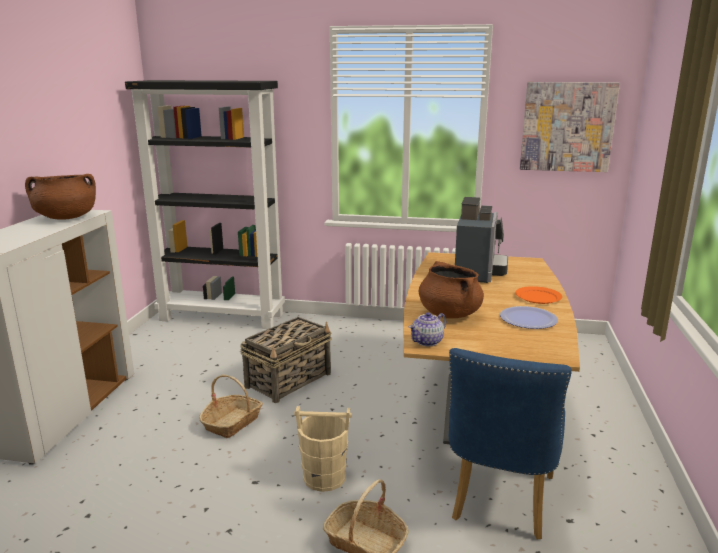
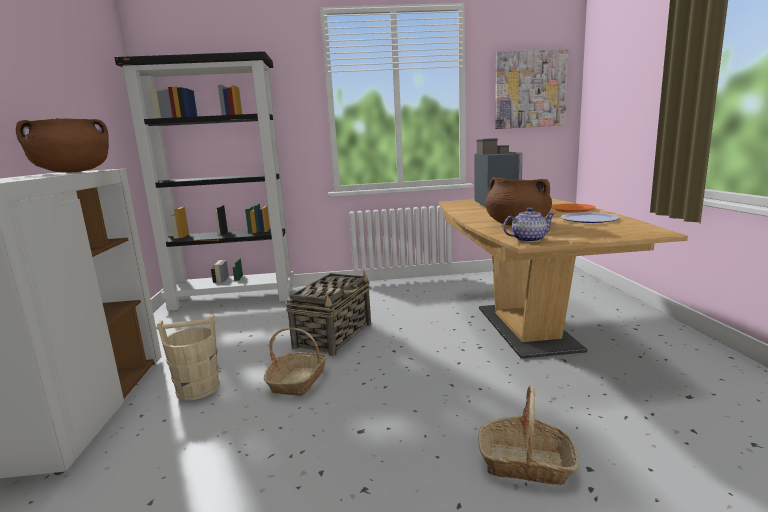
camera: 15 degrees left, 5 degrees down
beige bucket [294,406,352,492] -> beige bucket moved to [157,314,220,400]
teapot [409,312,446,346] -> teapot turned 135 degrees counterclockwise [503,207,555,242]
blue chair [449,348,572,539] -> none

